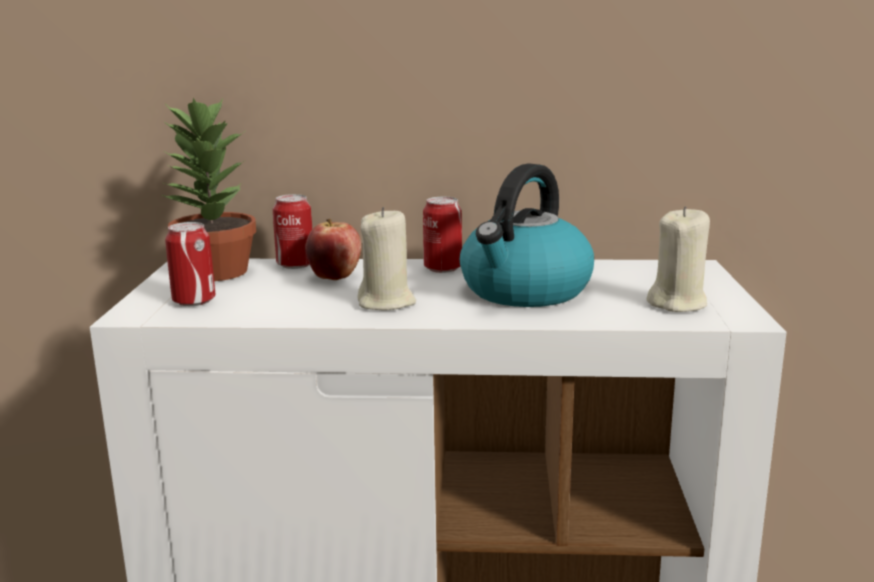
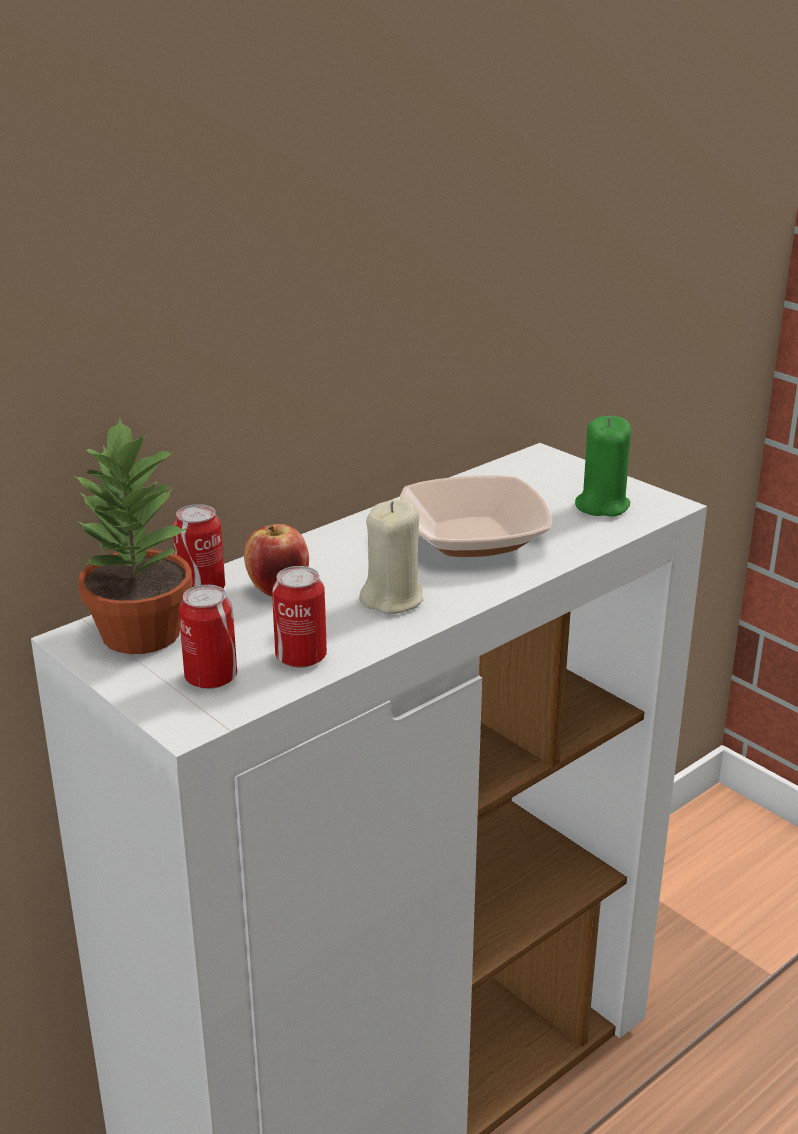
camera: 45 degrees left, 10 degrees up
can [423,197,462,273] -> can moved to [272,566,327,668]
kettle [460,163,594,307] -> bowl [400,475,552,557]
beige candle [647,206,710,312] -> green candle [575,416,631,517]

